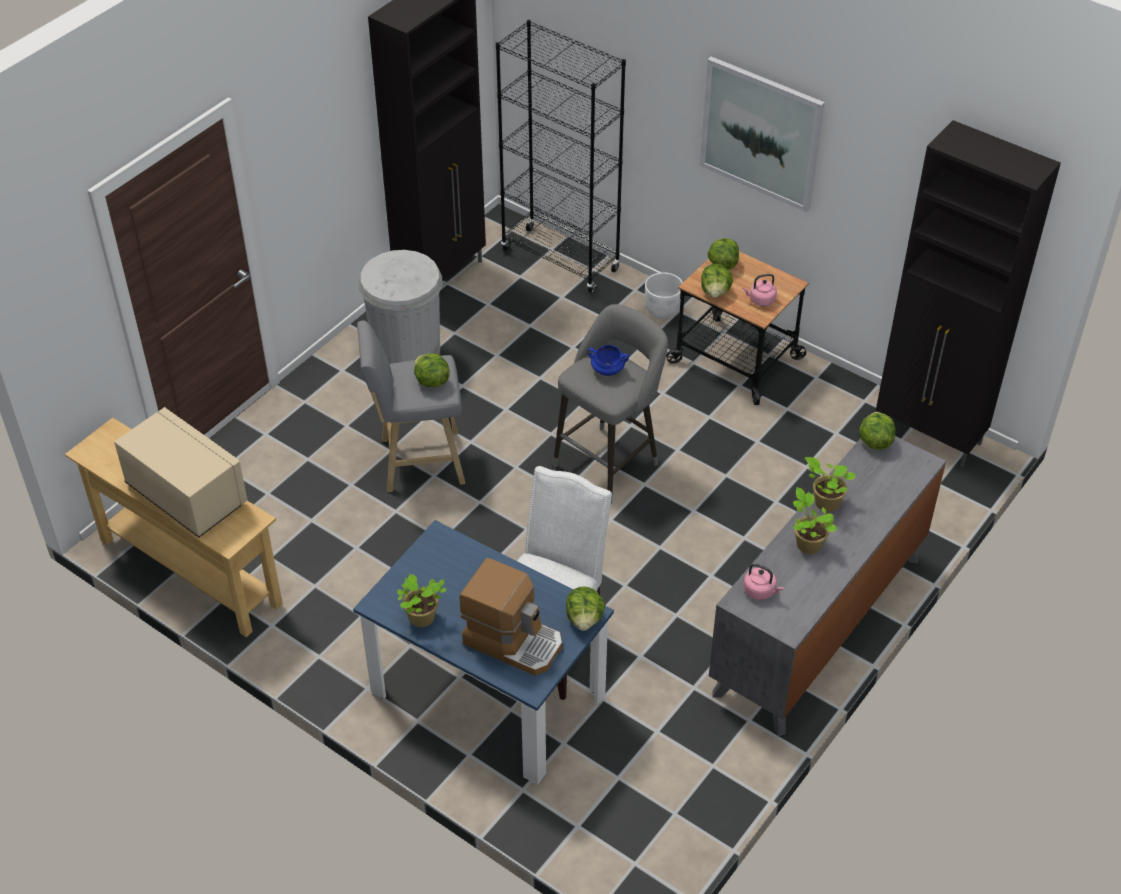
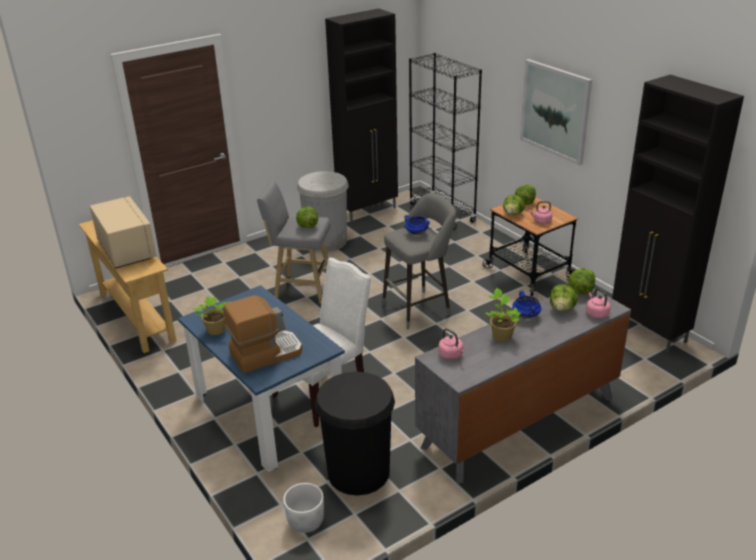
camera: 20 degrees right, 15 degrees down
coffee machine [459,558,562,676] -> coffee machine turned 75 degrees counterclockwise [223,295,302,374]
lettuce [566,586,605,631] -> lettuce moved to [550,284,578,311]
white planter [645,272,683,319] -> white planter moved to [283,483,324,533]
potted plant [805,457,856,512] -> blue cooking pot [512,291,541,319]
none -> black trash can [315,372,395,496]
none -> pink kettle [586,288,611,319]

